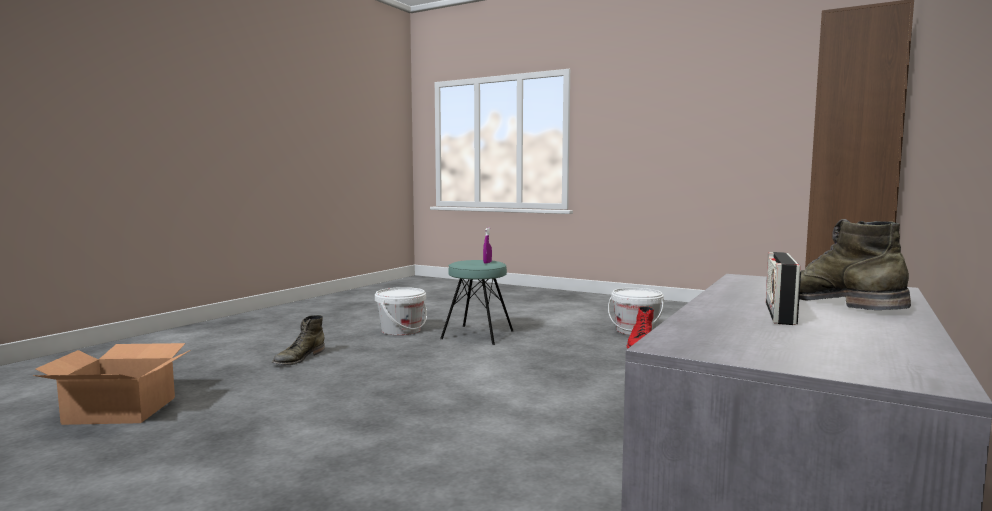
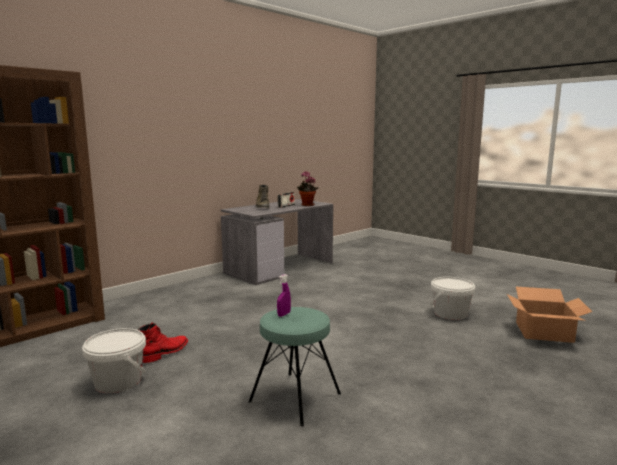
camera: 165 degrees left, 5 degrees up
green boot [272,315,325,366] -> none
white bucket [375,287,427,335] -> white bucket moved to [430,277,475,320]
none -> potted plant [297,171,318,206]

